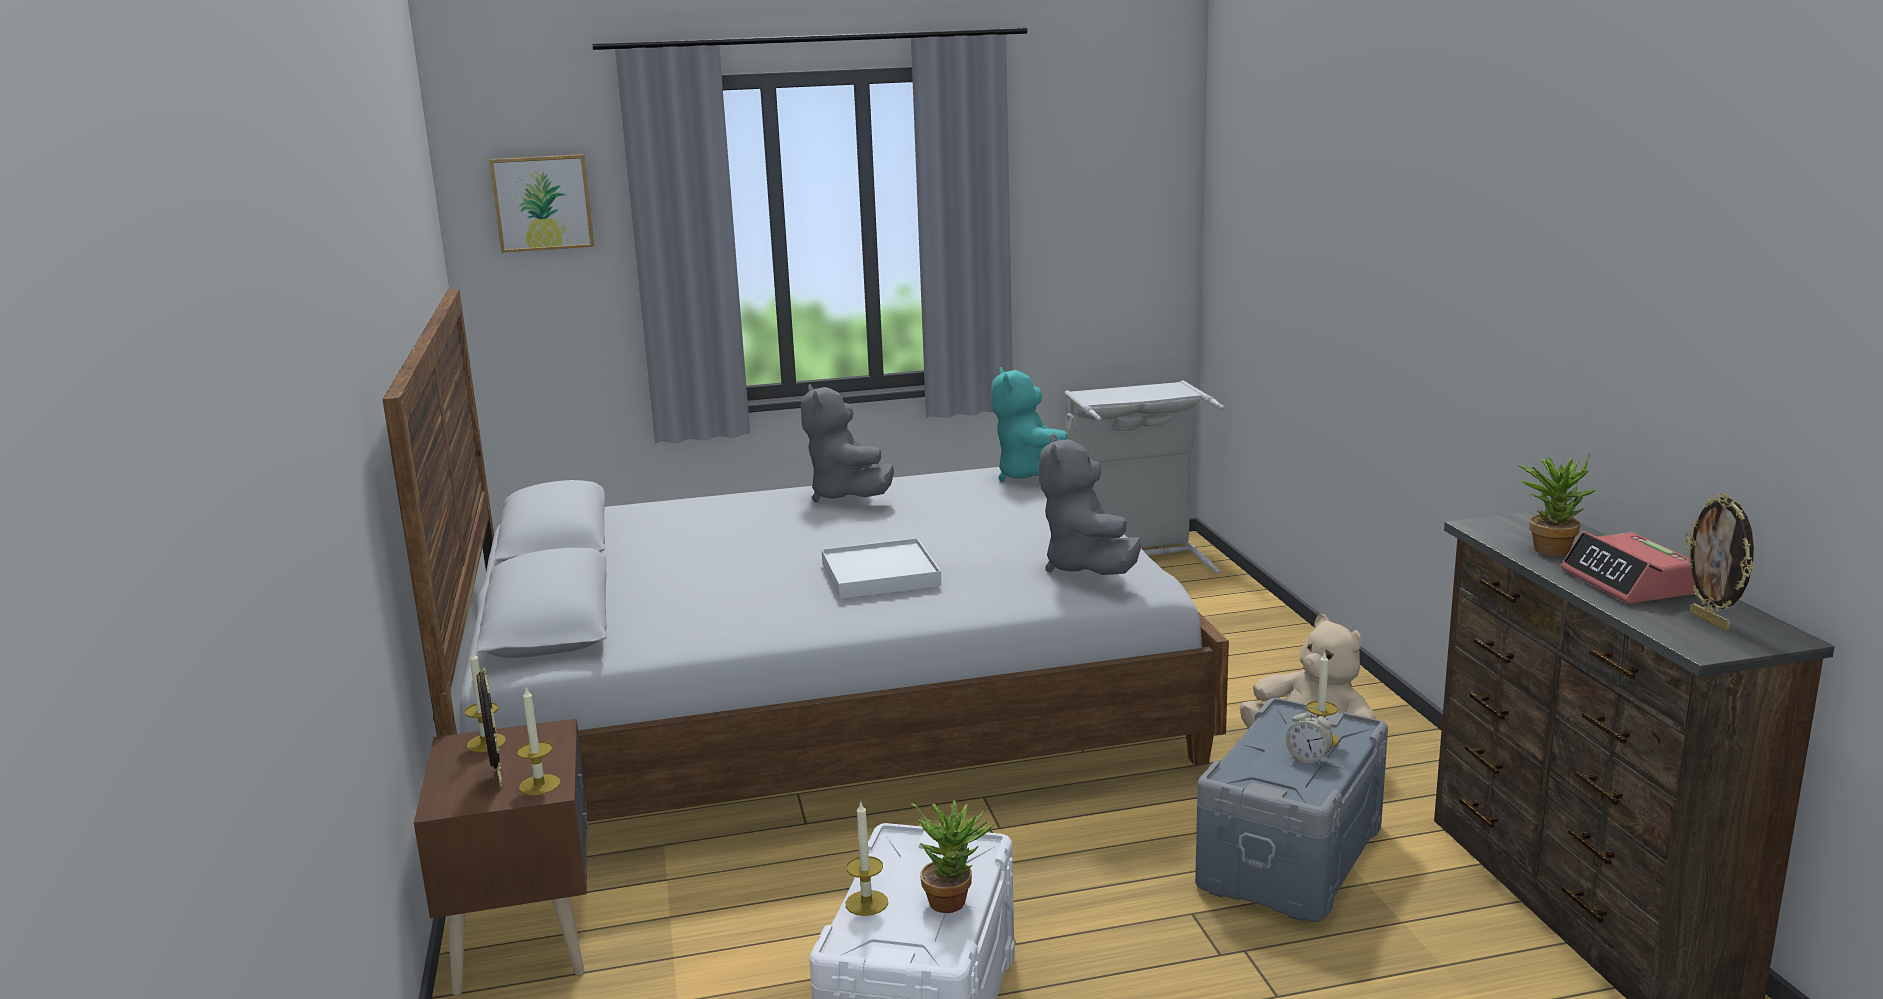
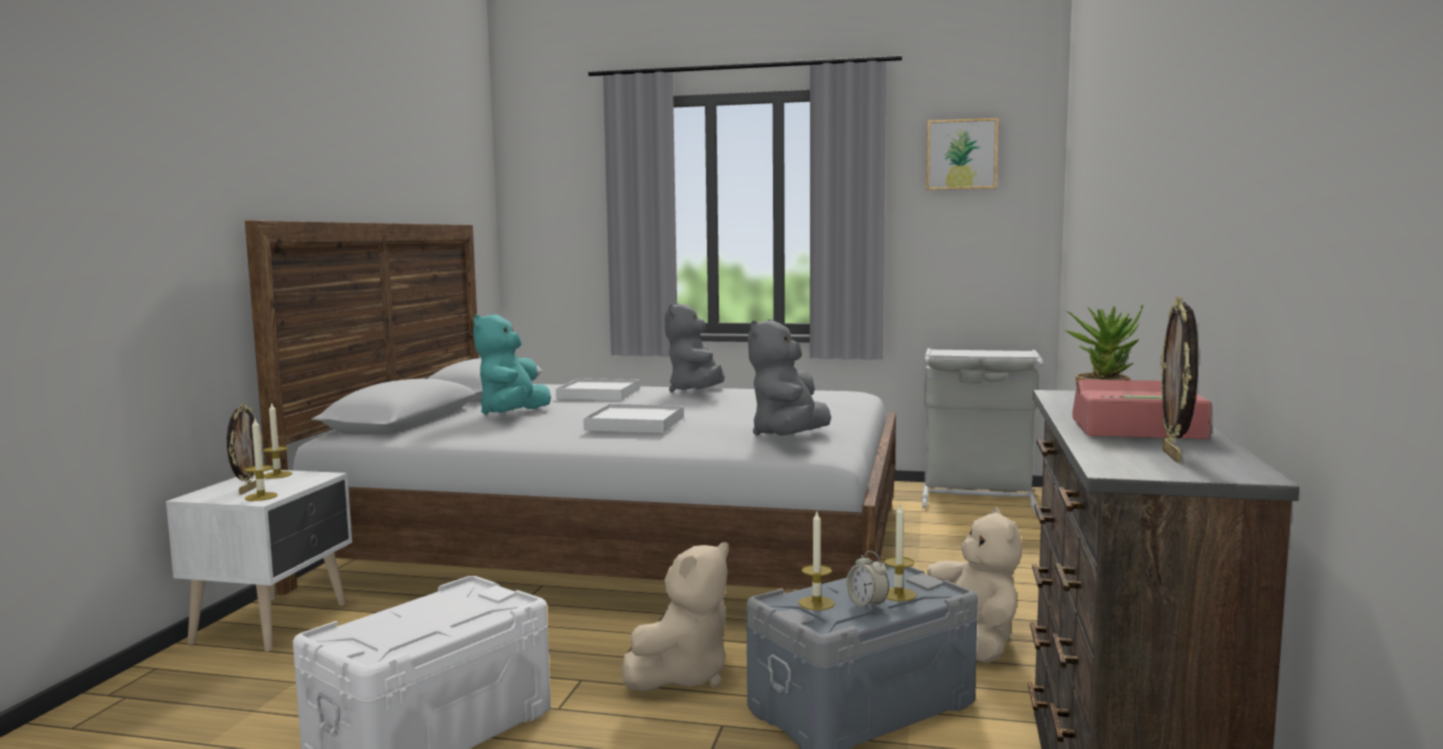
camera: 25 degrees right, 10 degrees down
brown nightstand [414,718,588,995] -> white nightstand [166,469,352,652]
picture [489,154,594,253] -> picture moved to [926,118,998,190]
candle [845,802,888,916] -> candle moved to [799,512,835,610]
potted plant [911,800,995,913] -> none
turquoise plush toy [991,367,1067,482] -> turquoise plush toy moved to [473,314,551,415]
alarm clock [1561,531,1695,604] -> alarm clock turned 90 degrees clockwise [1072,379,1212,439]
none -> white tray [556,378,640,400]
none -> beige plush toy [622,542,729,692]

